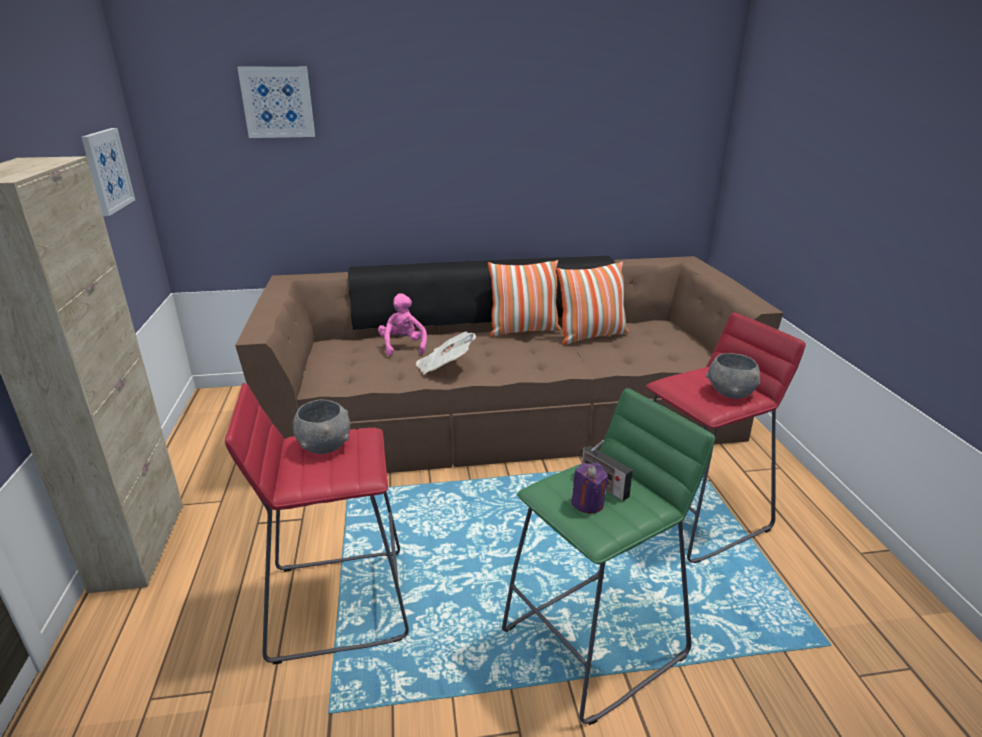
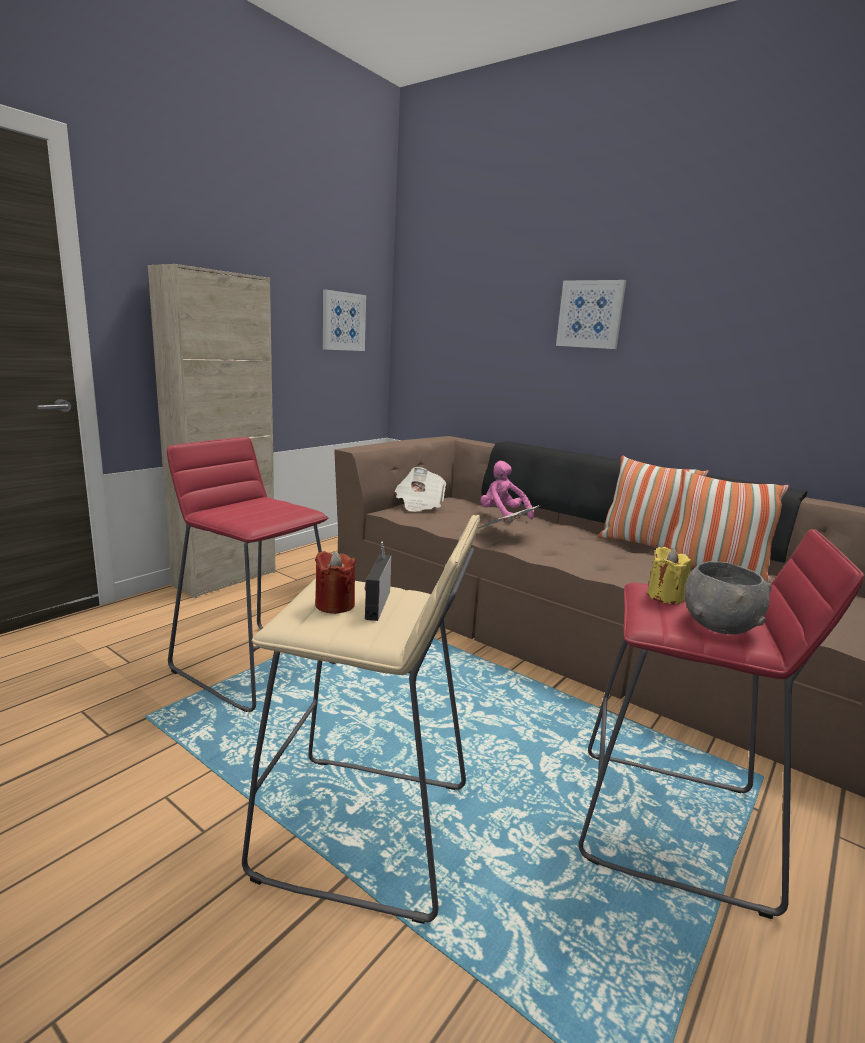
camera: 45 degrees right, 10 degrees down
picture [237,67,315,138] -> picture moved to [556,280,626,349]
grey bowl [293,400,350,454] -> none
pink plush toy [378,293,427,356] -> pink plush toy turned 75 degrees counterclockwise [480,461,535,519]
green stool [502,388,715,725] -> beige stool [242,515,480,924]
purple candle [571,463,609,513] -> red candle [315,551,355,614]
none -> newspaper [395,467,446,512]
none -> yellow candle [647,547,692,604]

